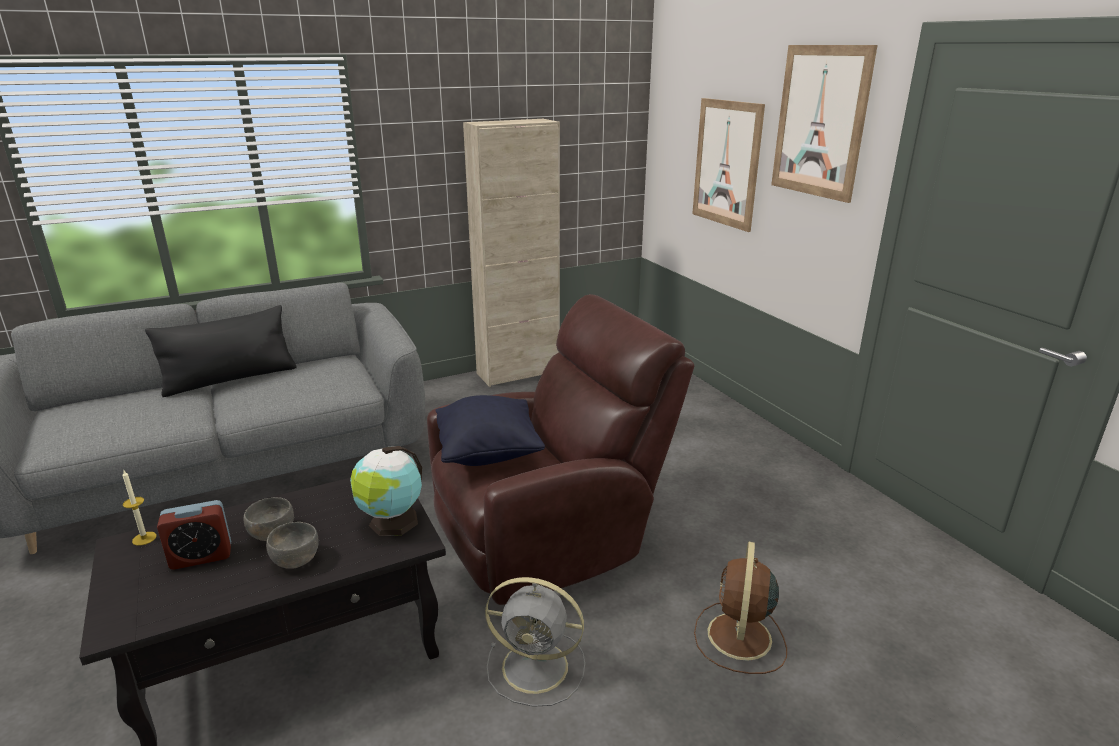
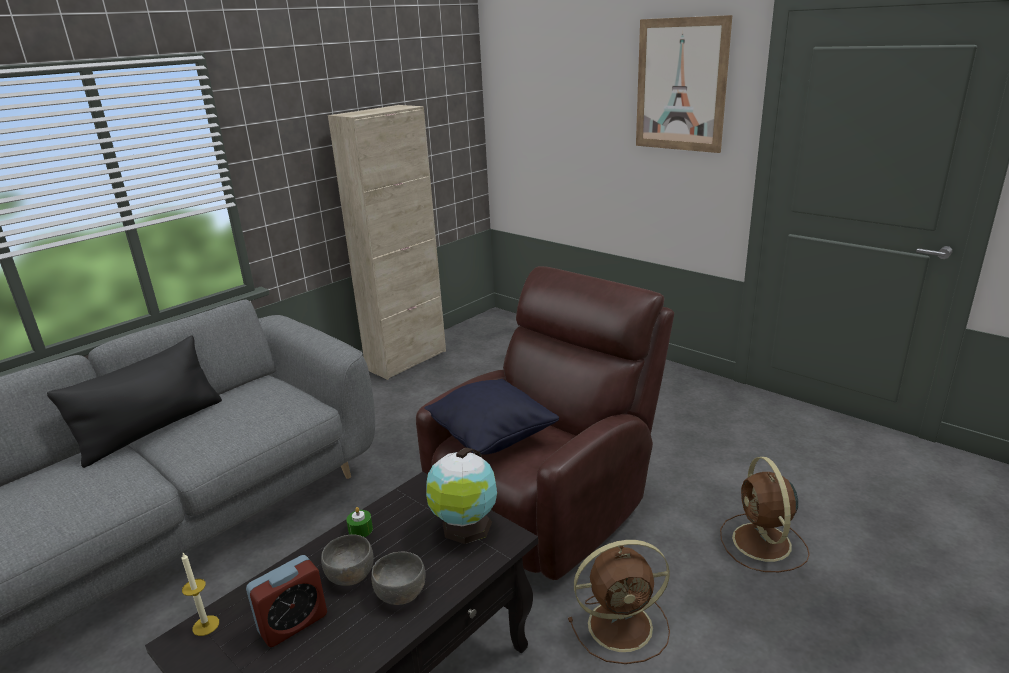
camera: 20 degrees left, 0 degrees up
grey fan [485,577,585,707] -> brown fan [568,540,670,664]
picture [692,98,765,232] -> none
none -> green candle [346,507,373,537]

